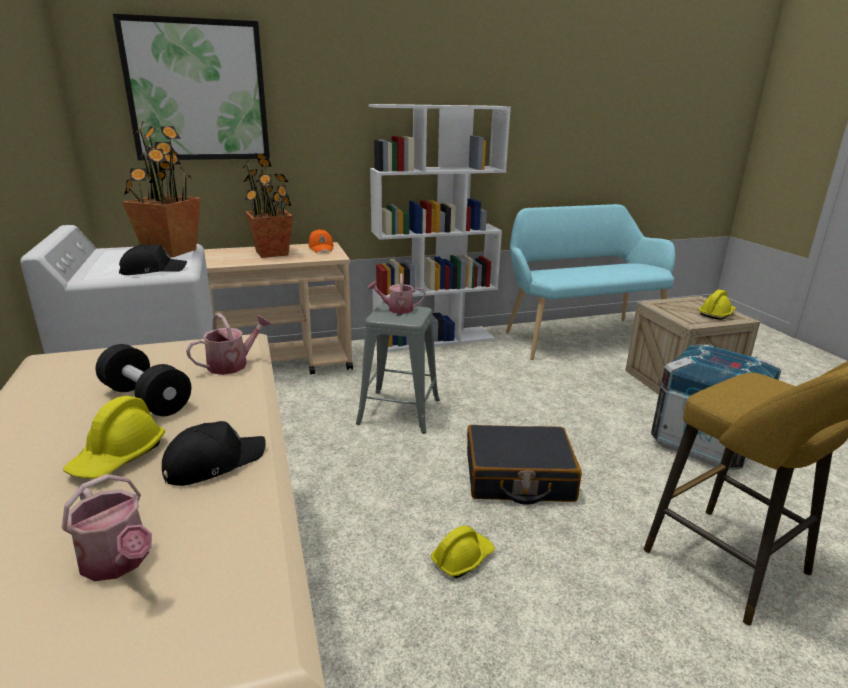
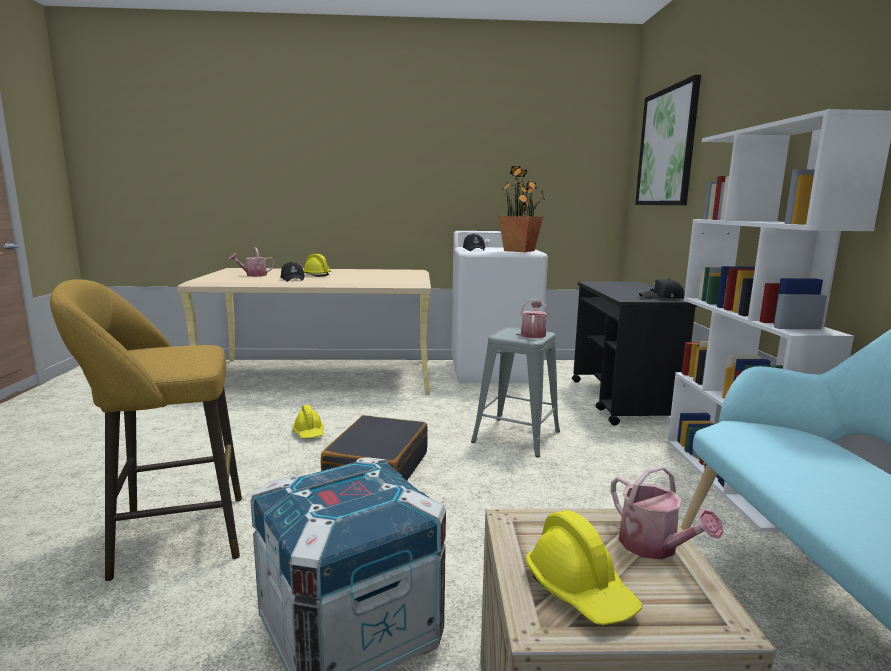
camera: 105 degrees right, 10 degrees down
black dumbbell [96,344,191,416] -> none
watering can [186,313,271,375] -> watering can moved to [611,466,724,560]
beige cart [204,242,353,374] -> black cart [572,281,697,426]
potted plant [242,153,293,258] -> none
orange cap [308,229,334,253] -> black cap [639,278,685,299]

